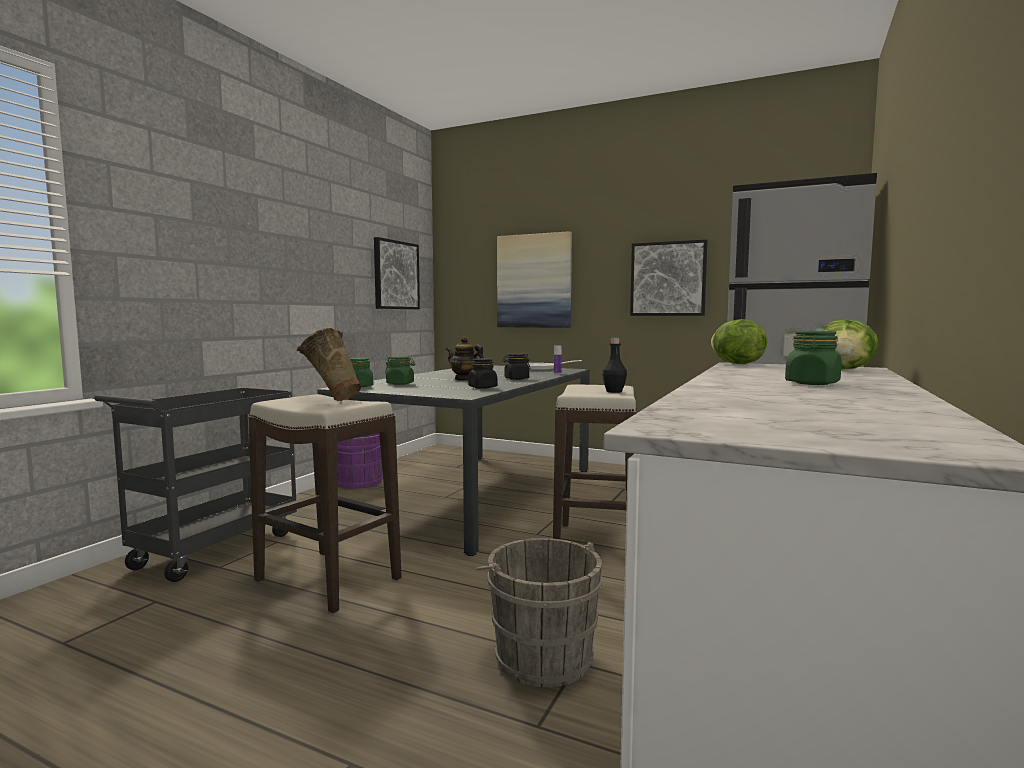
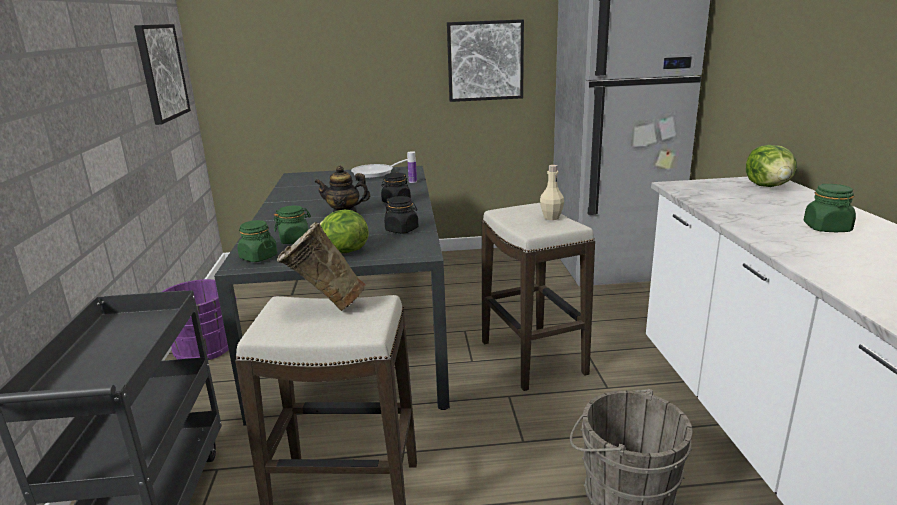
camera: 30 degrees left, 15 degrees up
picture [497,231,572,328] -> none
black bottle [602,338,627,393] -> beige bottle [540,165,564,220]
lettuce [711,319,767,364] -> lettuce moved to [320,210,369,253]

